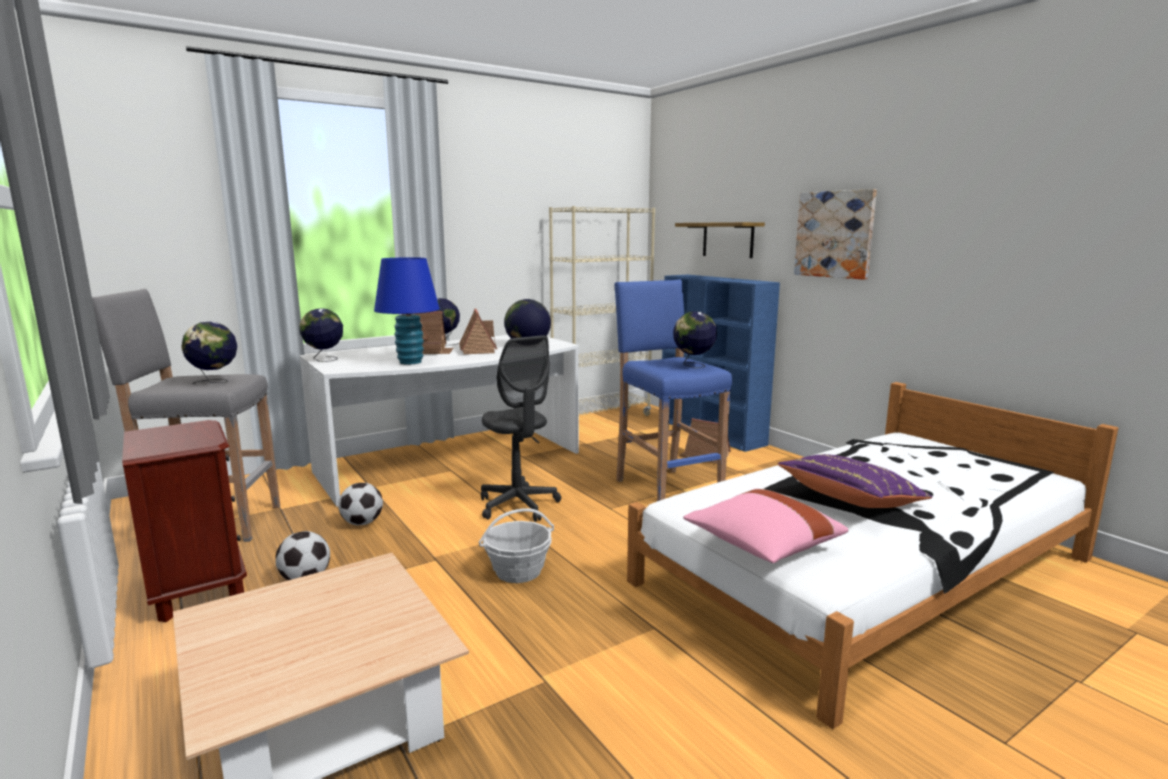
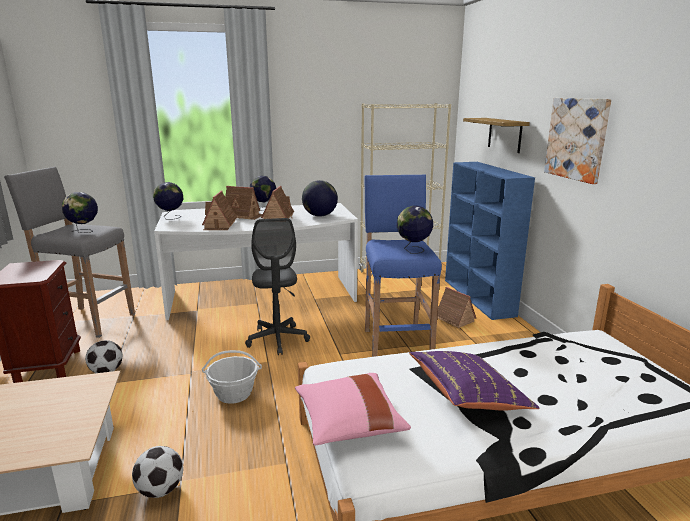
camera: 20 degrees right, 5 degrees up
football [338,483,383,525] -> football moved to [132,446,183,498]
blue table lamp [374,257,440,365] -> toy house [202,190,237,230]

